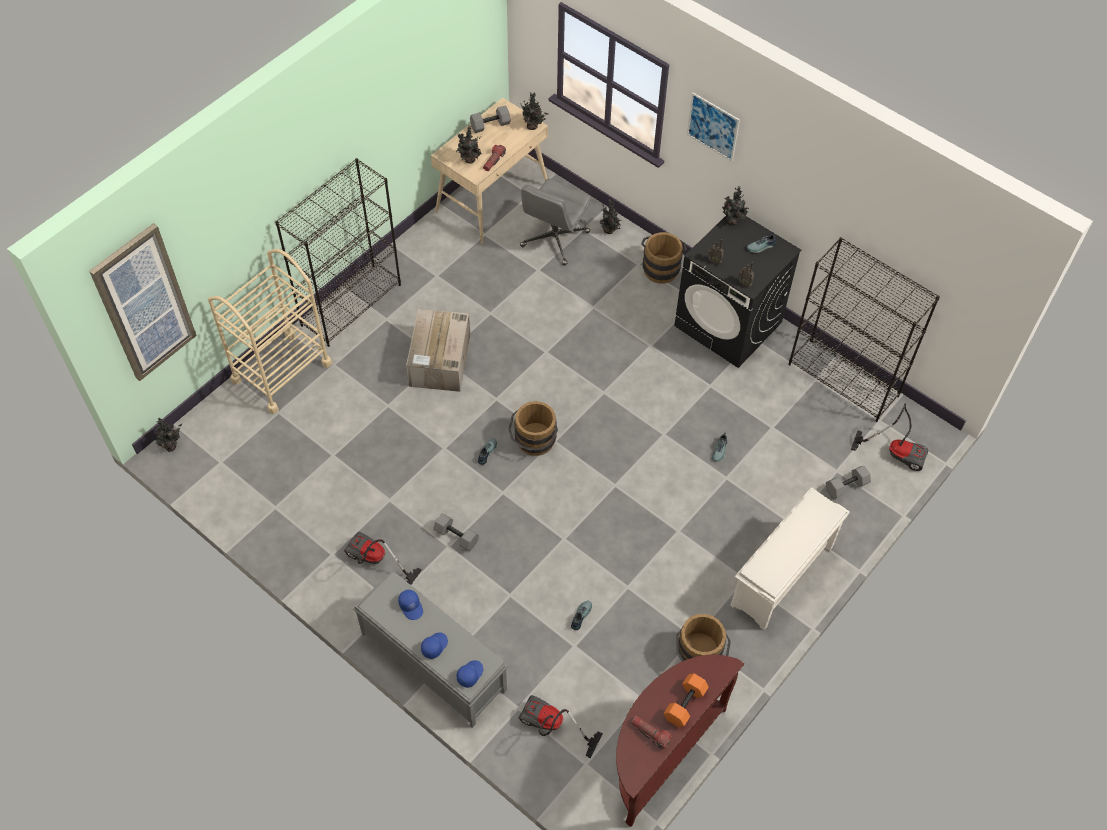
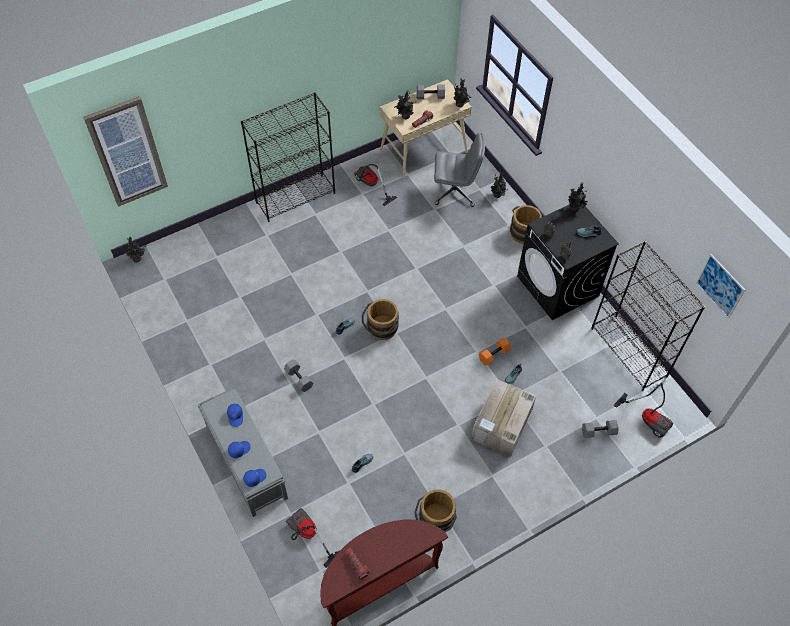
camera: 20 degrees right, 0 degrees up
beige cart [208,249,332,414] -> none
vacuum cleaner [344,532,422,585] -> vacuum cleaner moved to [354,164,397,206]
cardboard box [406,309,470,392] -> cardboard box moved to [471,379,536,457]
grey office chair [520,179,592,265] -> grey office chair turned 135 degrees counterclockwise [434,133,485,207]
orange dumbbell [663,673,709,727] -> orange dumbbell moved to [478,338,511,366]
picture [687,93,740,162] -> picture moved to [696,254,745,319]
white shoe rack [730,487,850,630] -> none

